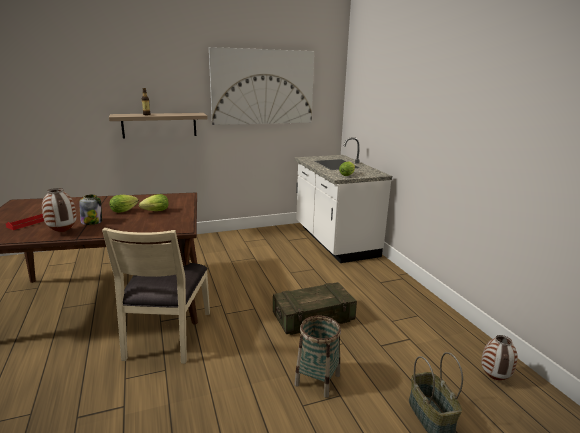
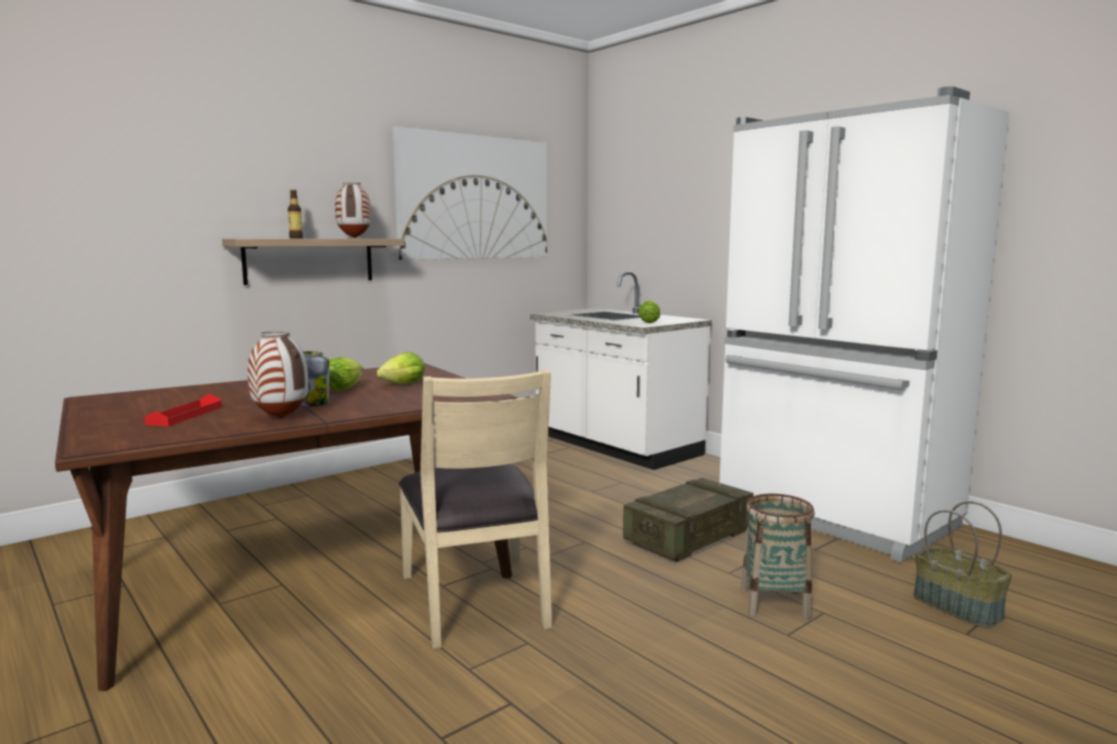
camera: 20 degrees left, 10 degrees down
vase [481,335,517,380] -> vase moved to [335,182,371,238]
none -> white fridge [719,86,1009,563]

